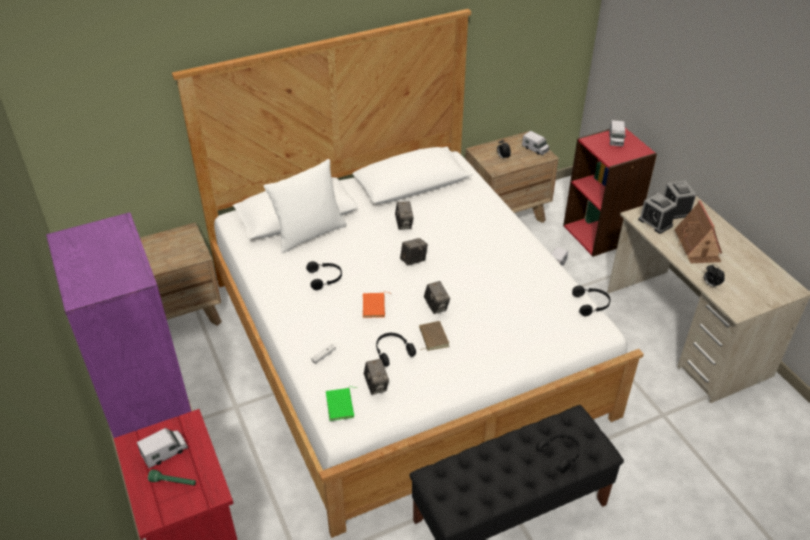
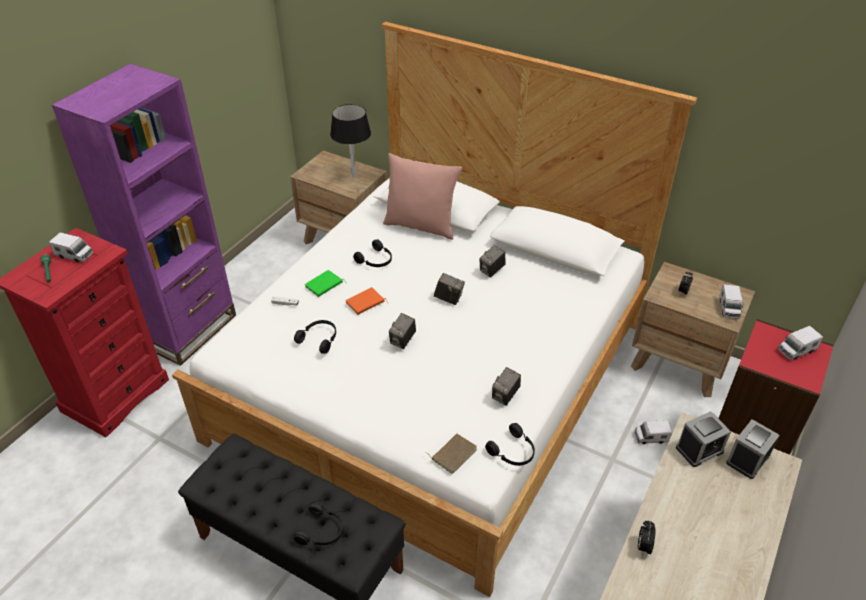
camera: 55 degrees right, 0 degrees up
white pillow [263,159,347,253] -> pink pillow [383,153,462,240]
green book [326,386,357,421] -> green book moved to [305,270,347,297]
camera [364,359,389,395] -> camera moved to [492,367,521,406]
brown book [419,321,449,351] -> brown book moved to [425,433,477,474]
alarm clock [638,193,677,234] -> alarm clock turned 135 degrees counterclockwise [676,411,731,467]
toy house [674,200,722,264] -> none
none -> black table lamp [330,104,371,177]

